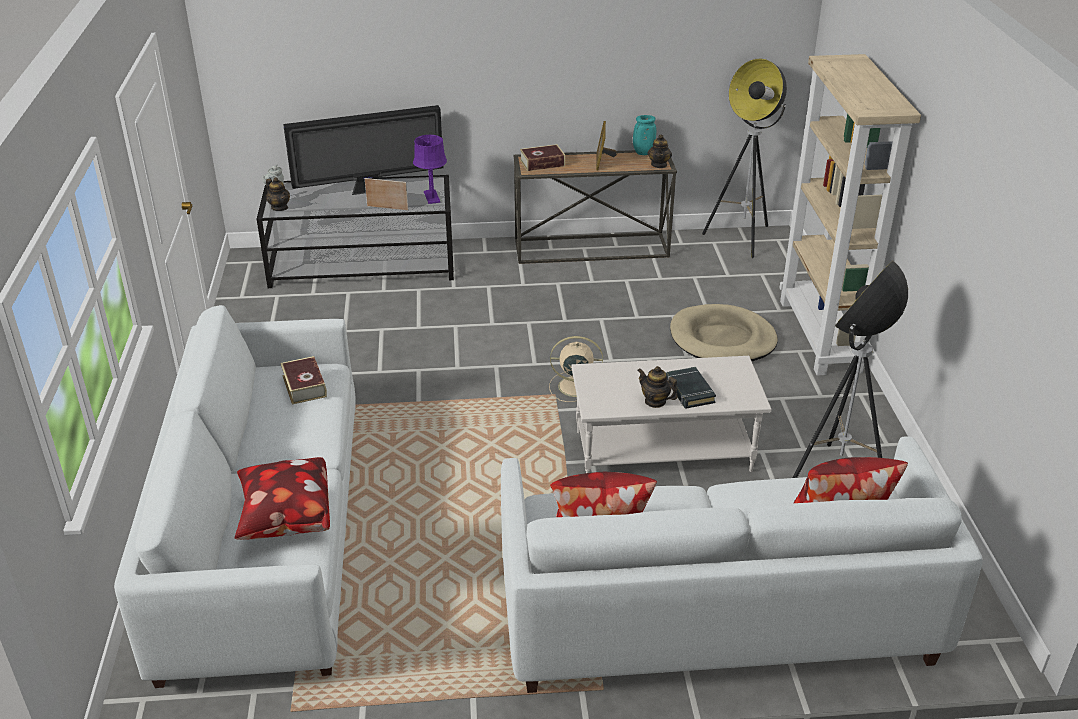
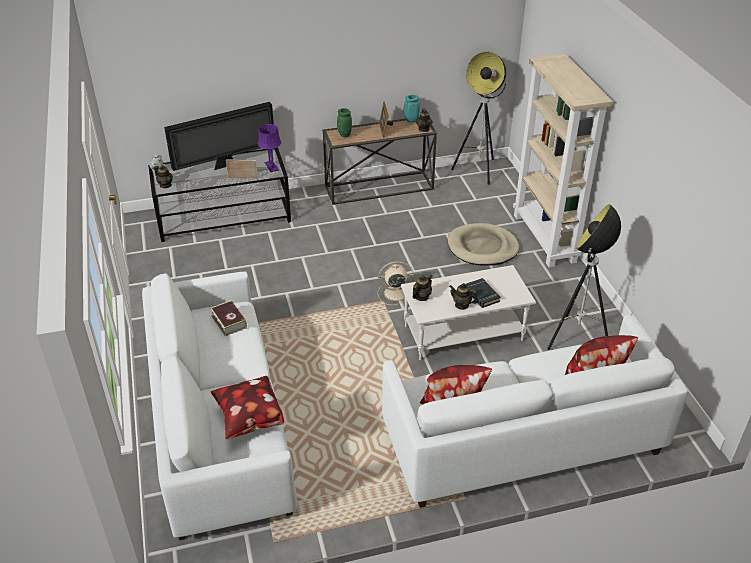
camera: 10 degrees left, 5 degrees up
book [520,144,565,171] -> green vase [337,108,352,137]
none -> teapot [412,275,432,301]

